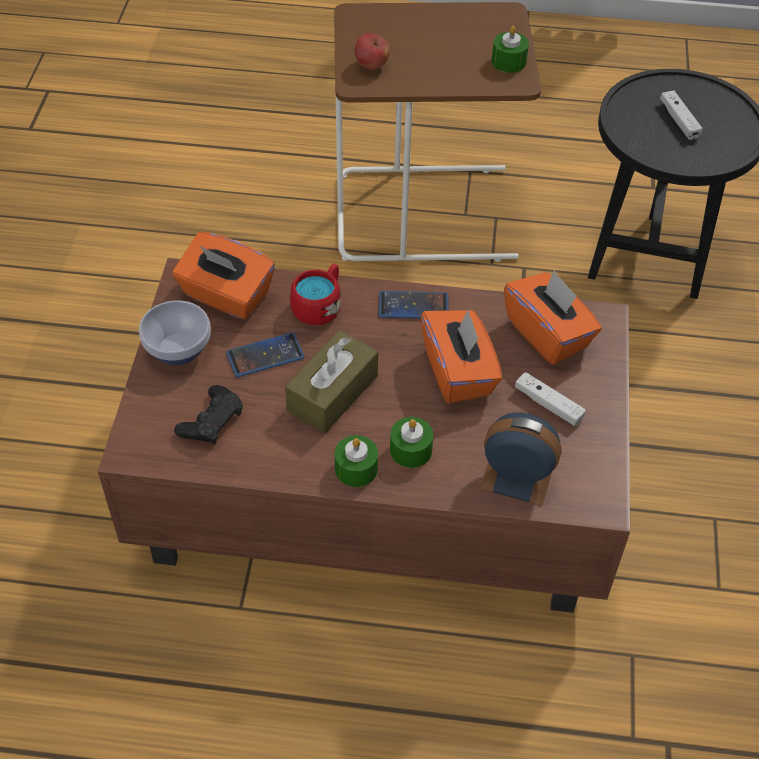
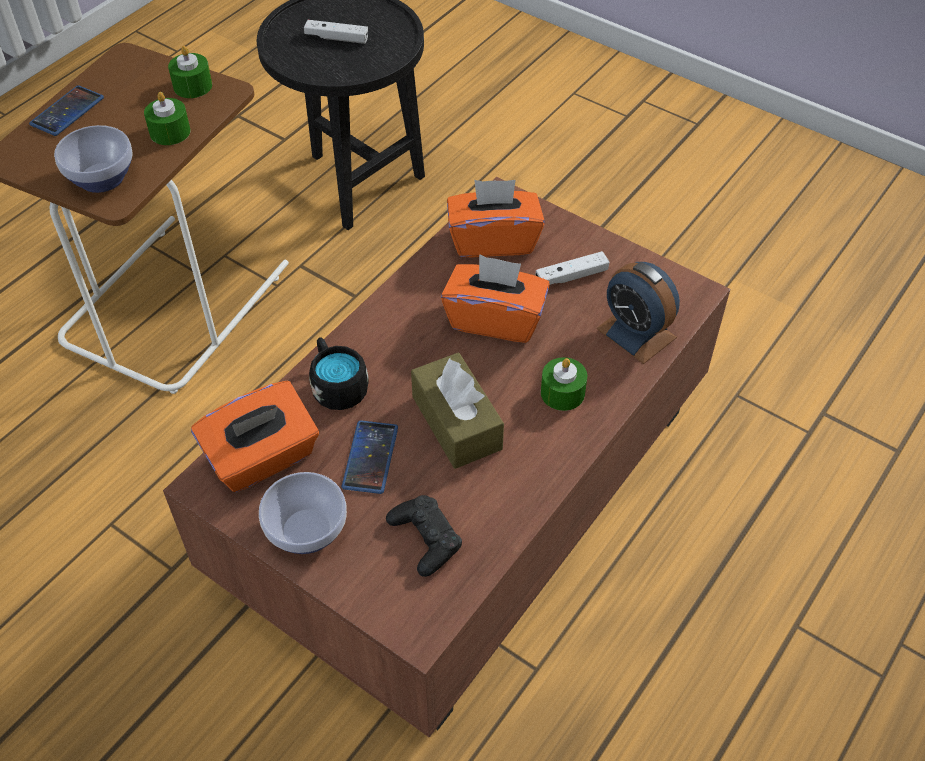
camera: 60 degrees left, 0 degrees up
red mug [290,264,341,325] -> black mug [309,337,369,410]
green candle [335,435,378,487] -> green candle moved to [144,92,191,145]
apple [355,33,389,70] -> bowl [54,125,133,193]
phone [379,291,449,319] -> phone moved to [29,85,104,136]
alarm clock [480,413,561,506] -> alarm clock turned 90 degrees counterclockwise [596,262,680,364]

